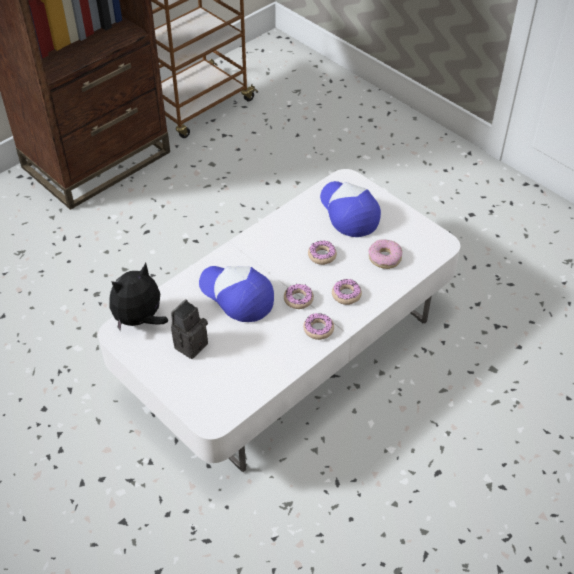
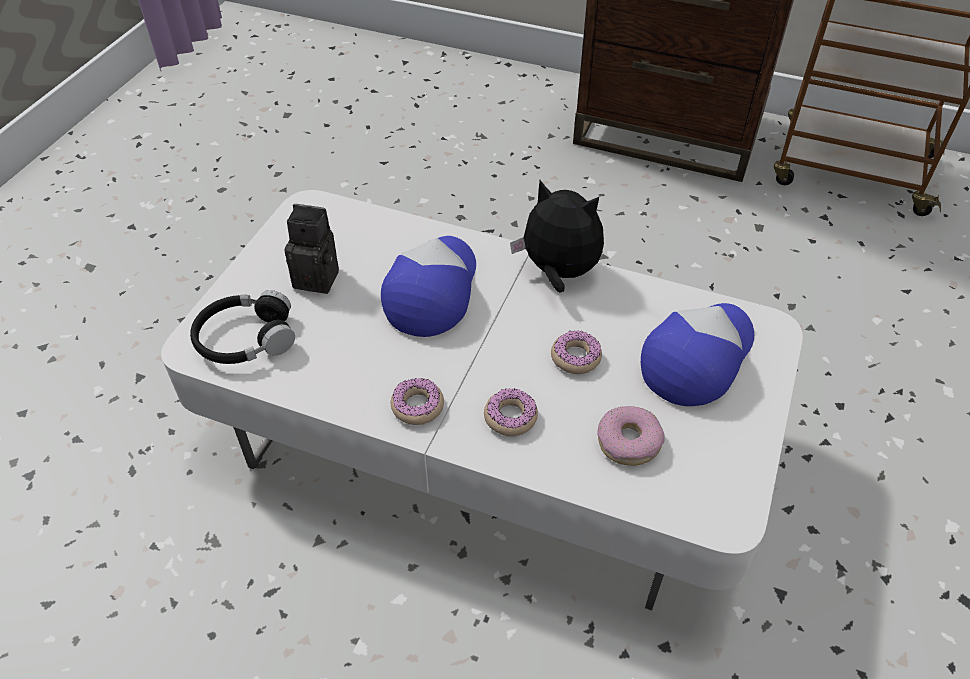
camera: 65 degrees right, 0 degrees up
plush toy [109,263,168,331] -> plush toy moved to [510,180,604,293]
donut [284,284,314,309] -> none
none -> black headphones [190,290,295,364]

